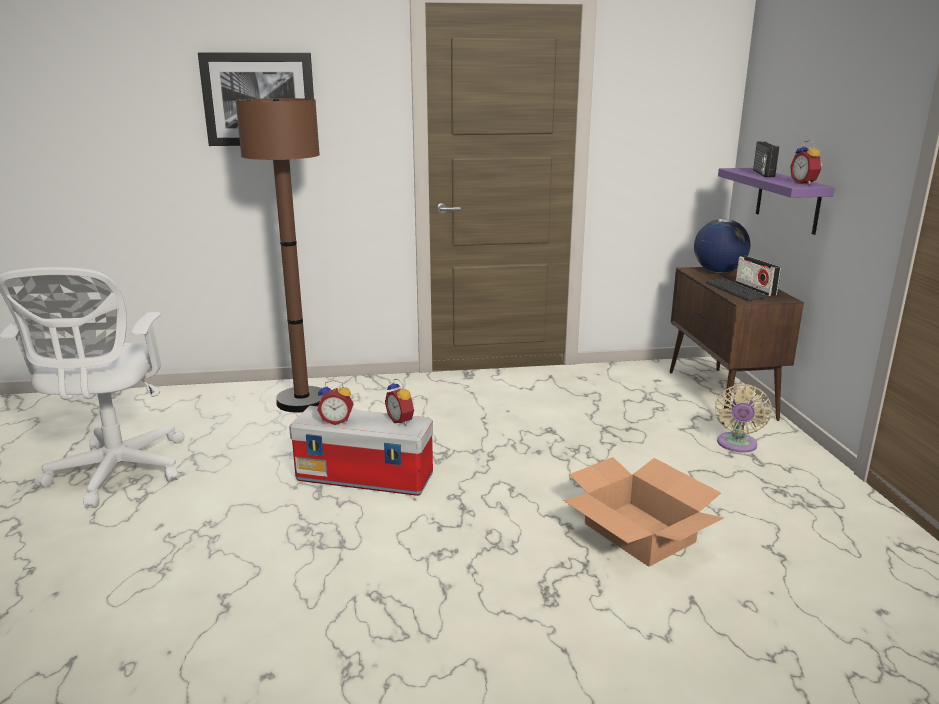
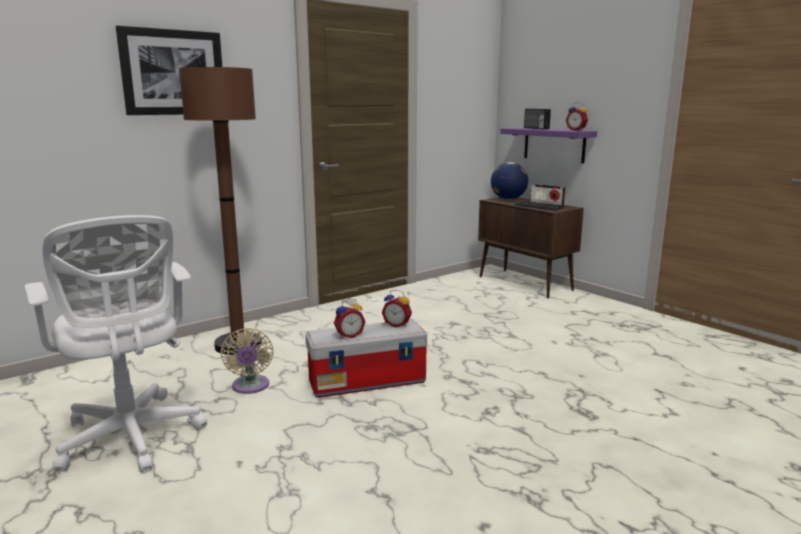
camera: 30 degrees left, 5 degrees down
cardboard box [563,457,724,567] -> none
beige fan [715,384,772,453] -> beige fan moved to [220,328,274,394]

